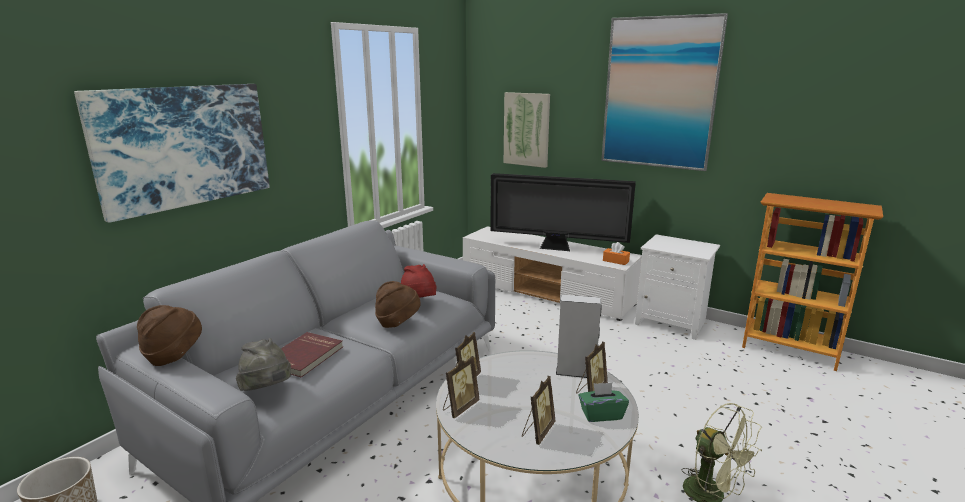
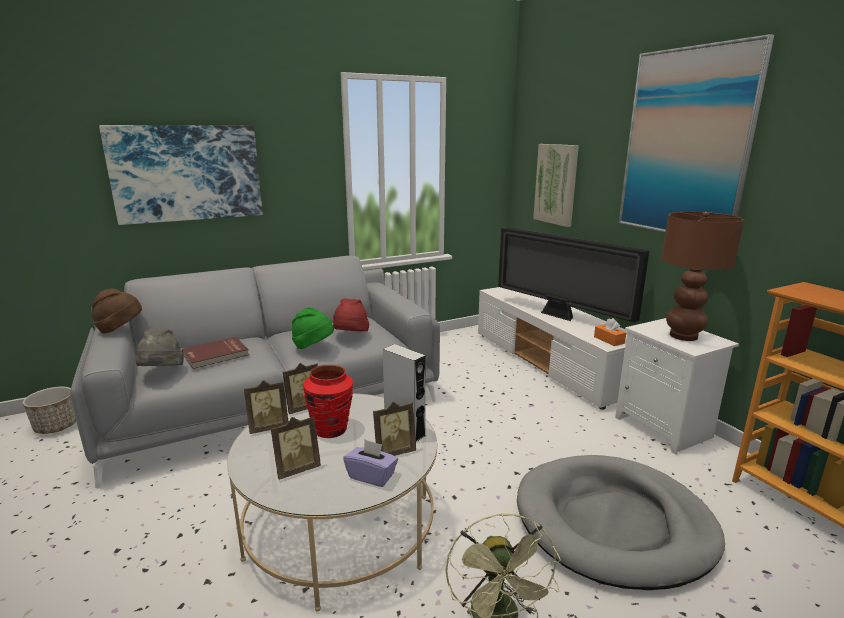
camera: 30 degrees right, 0 degrees up
brown hat [375,281,421,328] -> green hat [292,307,334,349]
green tissue box [578,383,629,422] -> purple tissue box [343,440,398,487]
none -> red vase [303,365,353,438]
none -> grey dog bed [517,455,725,590]
none -> brown table lamp [661,211,744,341]

